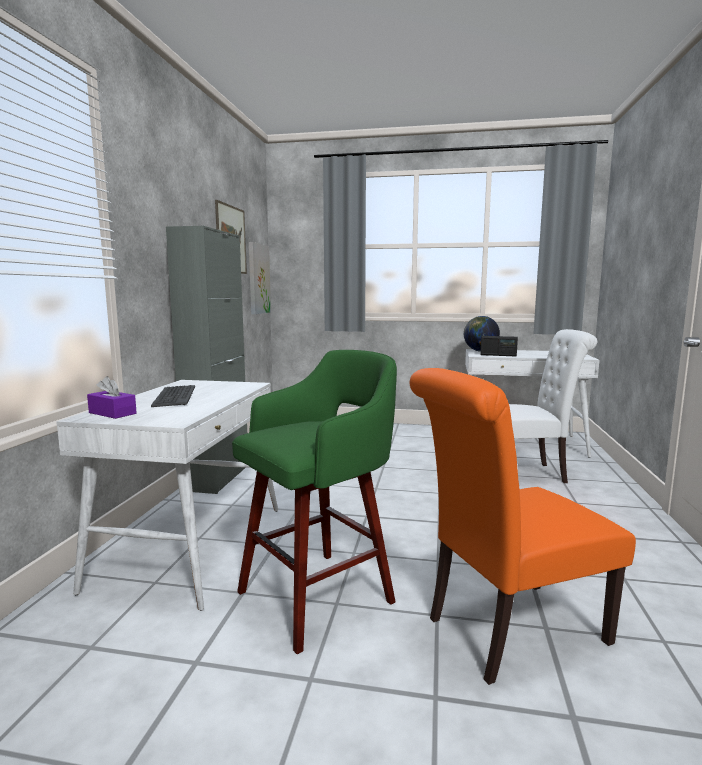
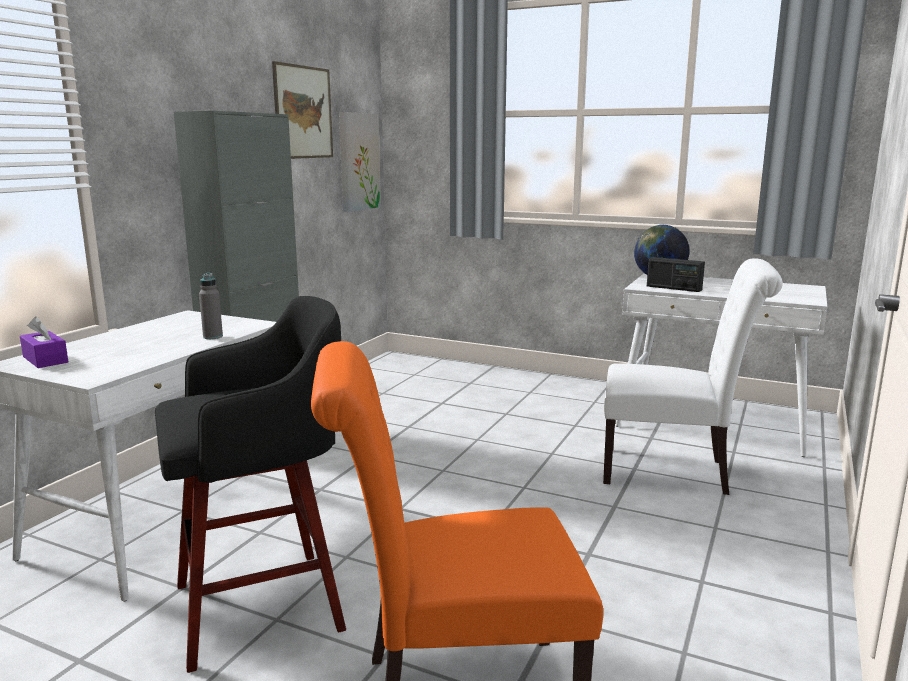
camera: 15 degrees right, 5 degrees up
keyboard [151,385,195,407] -> none
green stool [232,350,397,654] -> black stool [155,296,346,673]
none -> grey bottle [199,273,223,339]

